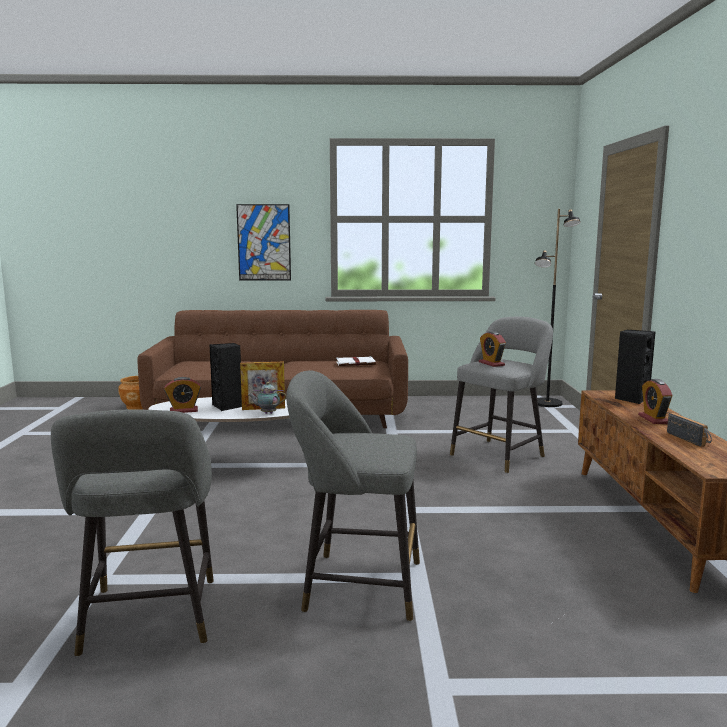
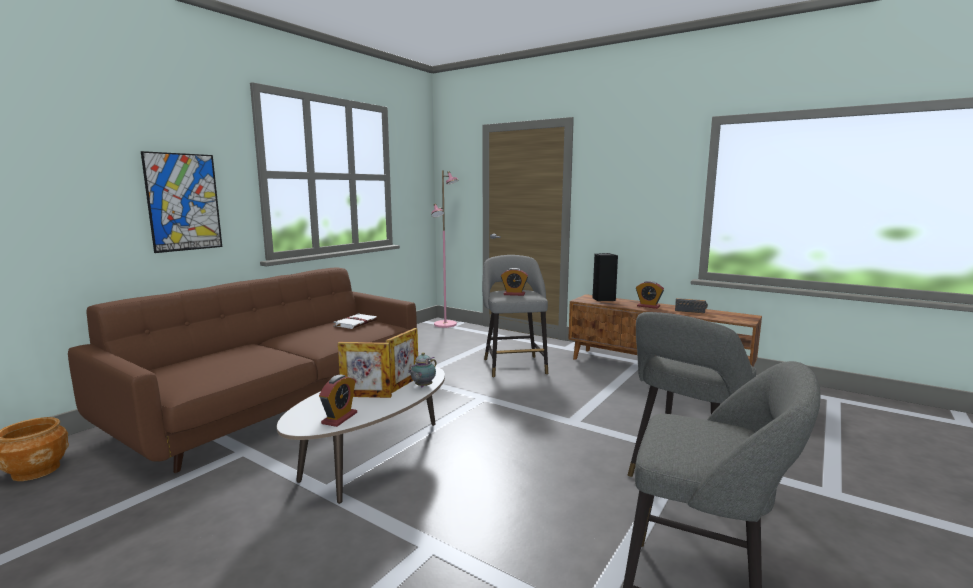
camera: 55 degrees left, 0 degrees up
black speaker [210,343,242,411] -> picture frame [338,342,392,398]
black floor lamp [535,209,581,407] -> pink floor lamp [431,170,458,328]

